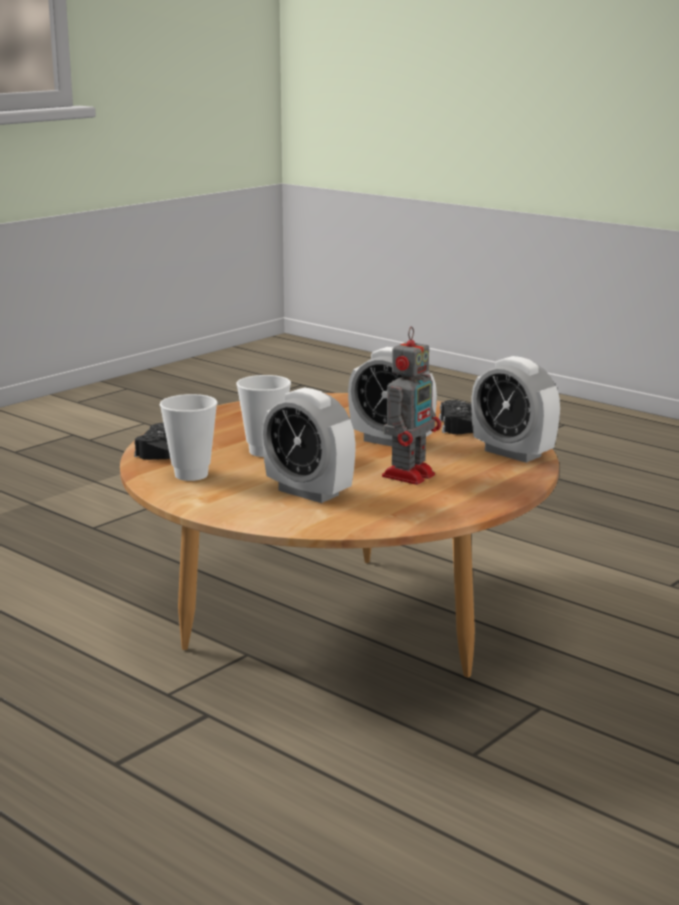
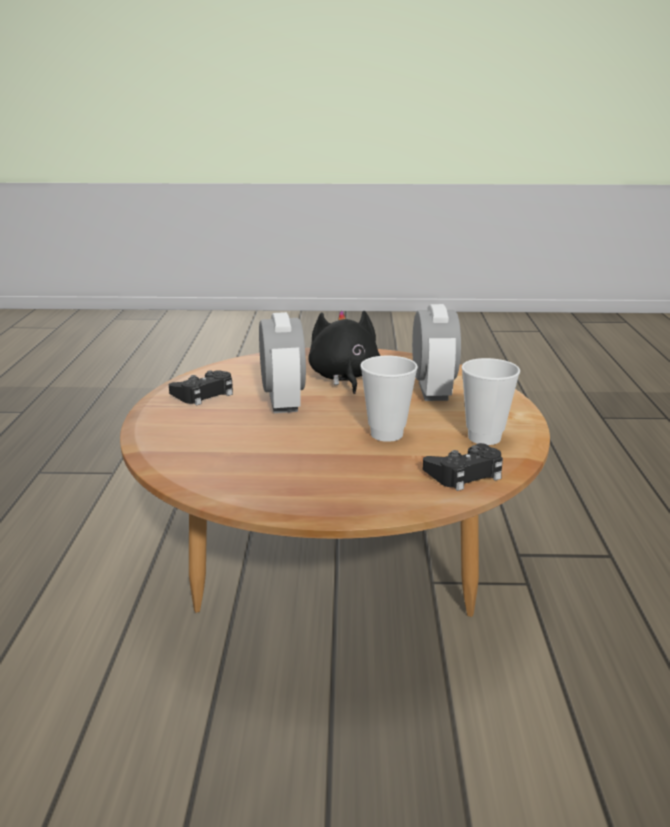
camera: 130 degrees left, 5 degrees up
toy robot [382,326,441,485] -> black plush toy [308,310,380,394]
alarm clock [471,356,560,463] -> none

